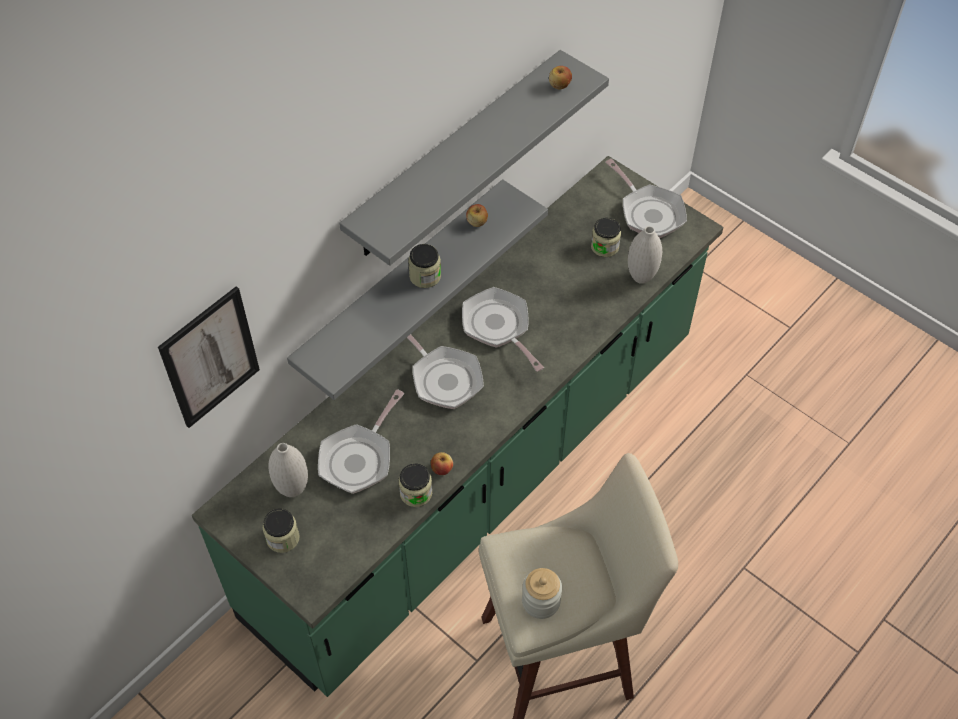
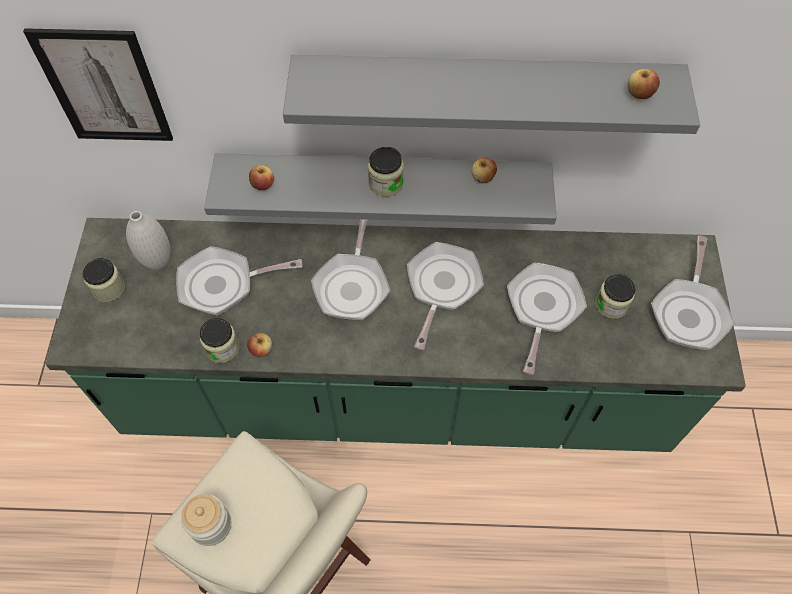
camera: 50 degrees right, 5 degrees up
white vase [628,226,662,284] -> none
none -> apple [249,165,274,190]
none -> frying pan [507,262,587,375]

